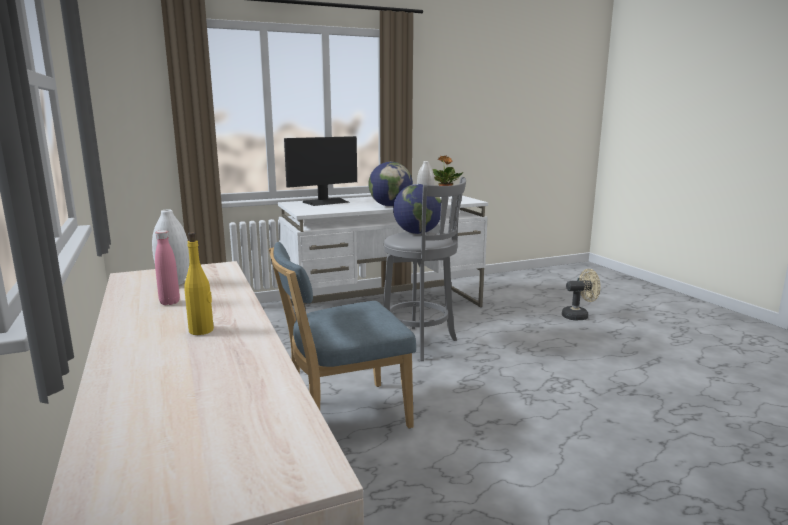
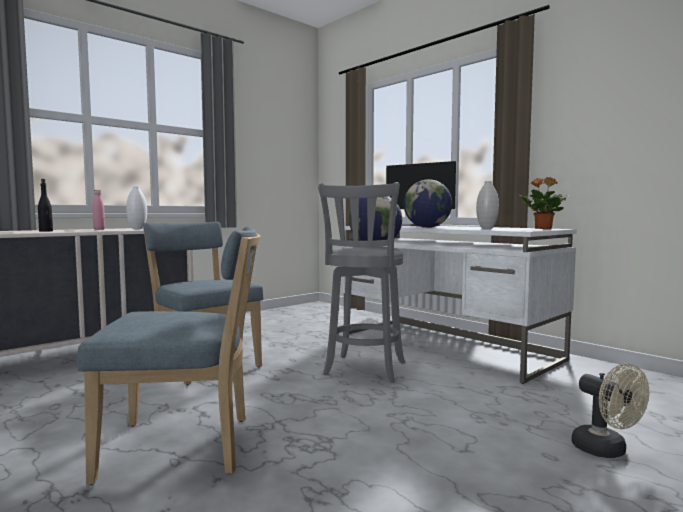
camera: 70 degrees right, 10 degrees down
yellow bottle [184,232,214,335] -> black bottle [38,179,53,232]
none -> blue chair [77,226,260,485]

